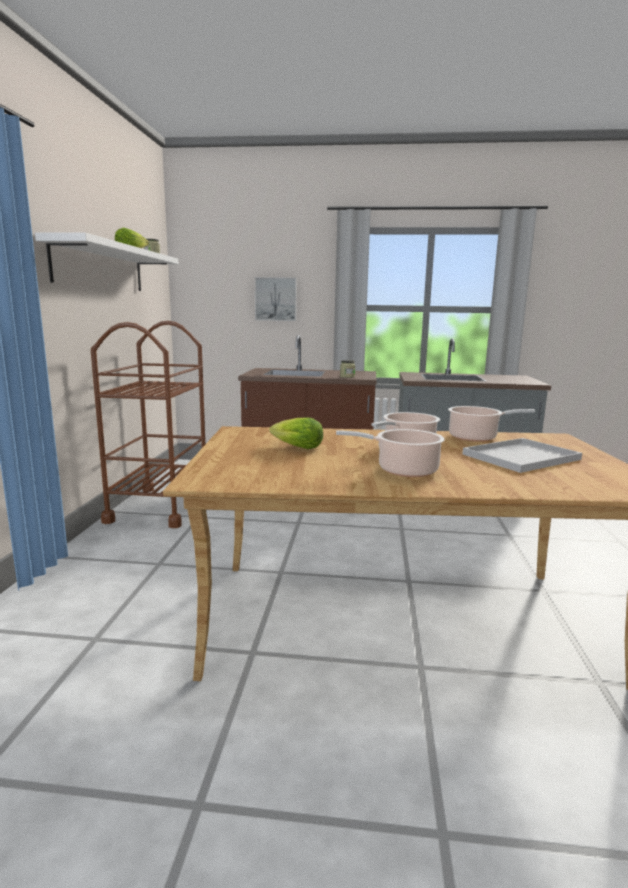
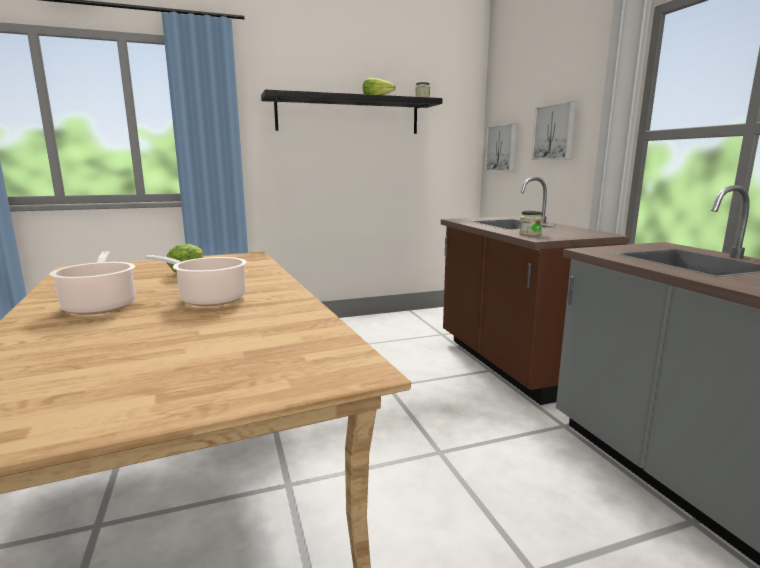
camera: 65 degrees right, 0 degrees up
white shelf [35,232,178,291] -> black shelf [261,89,442,134]
brown cart [91,321,205,528] -> none
cooking pot [448,406,535,442] -> none
white tray [462,438,582,473] -> none
none -> picture [485,123,517,172]

